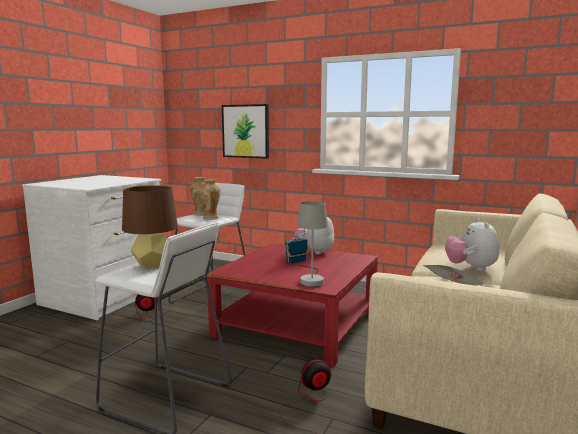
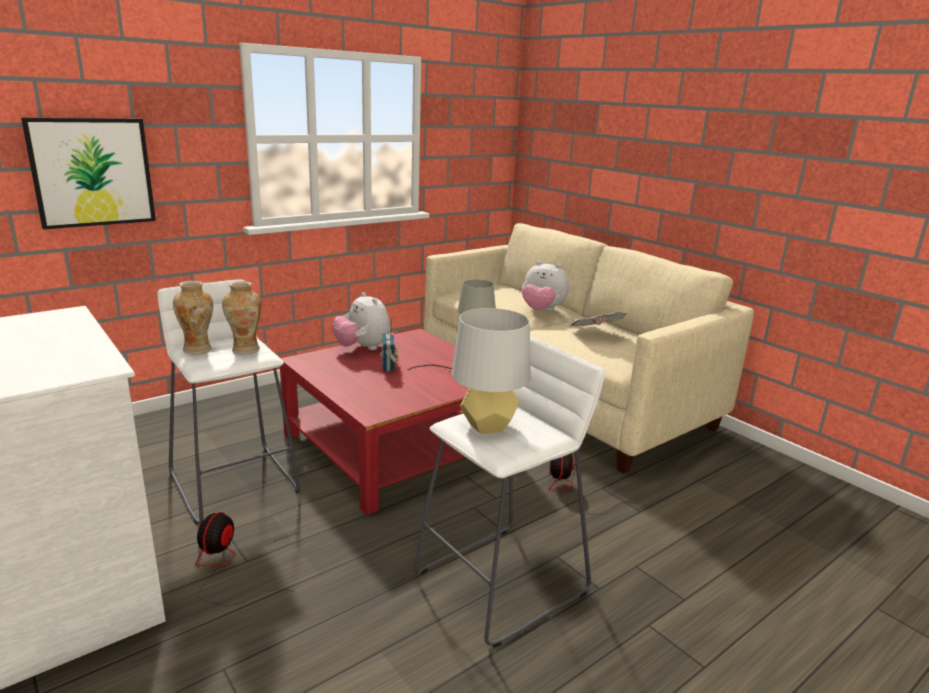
camera: 65 degrees left, 10 degrees up
brown table lamp [122,185,178,269] -> grey table lamp [452,308,531,433]

